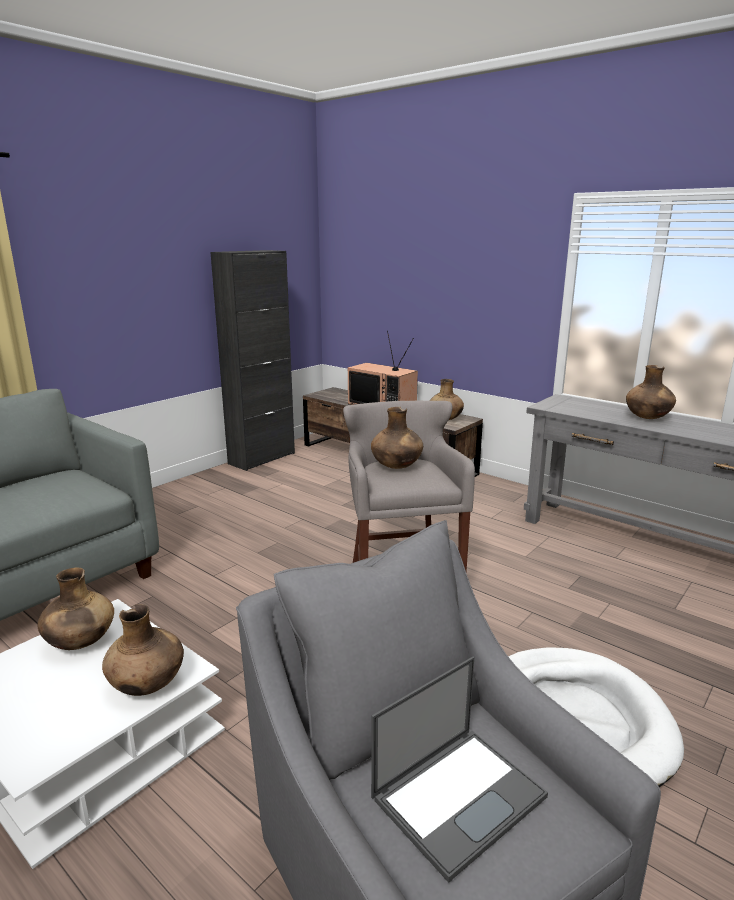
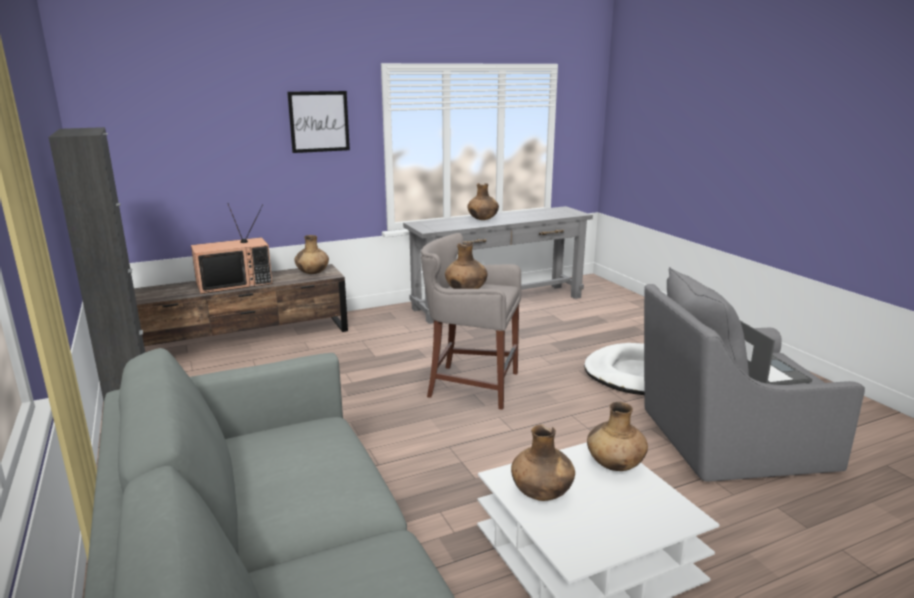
camera: 65 degrees left, 0 degrees up
none -> picture [287,91,350,153]

